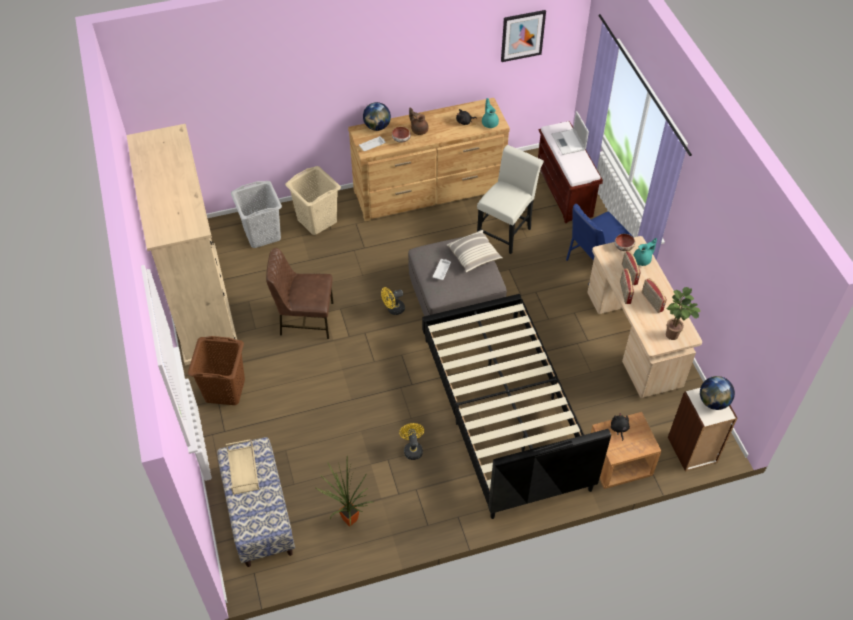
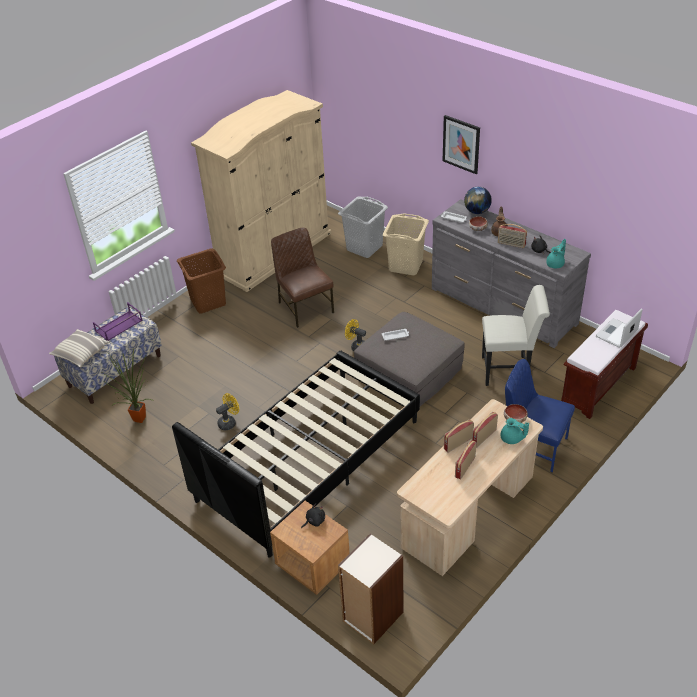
camera: 60 degrees right, 10 degrees down
beige tray [226,439,259,495] -> purple tray [93,302,143,341]
brown dresser [348,98,510,221] -> grey dresser [432,199,591,348]
pillow [447,230,503,272] -> pillow moved to [49,329,109,367]
picture [501,10,546,62] -> picture moved to [443,115,480,174]
potted plant [666,287,701,340] -> none
globe [700,376,735,410] -> none
none -> radio [498,224,527,248]

